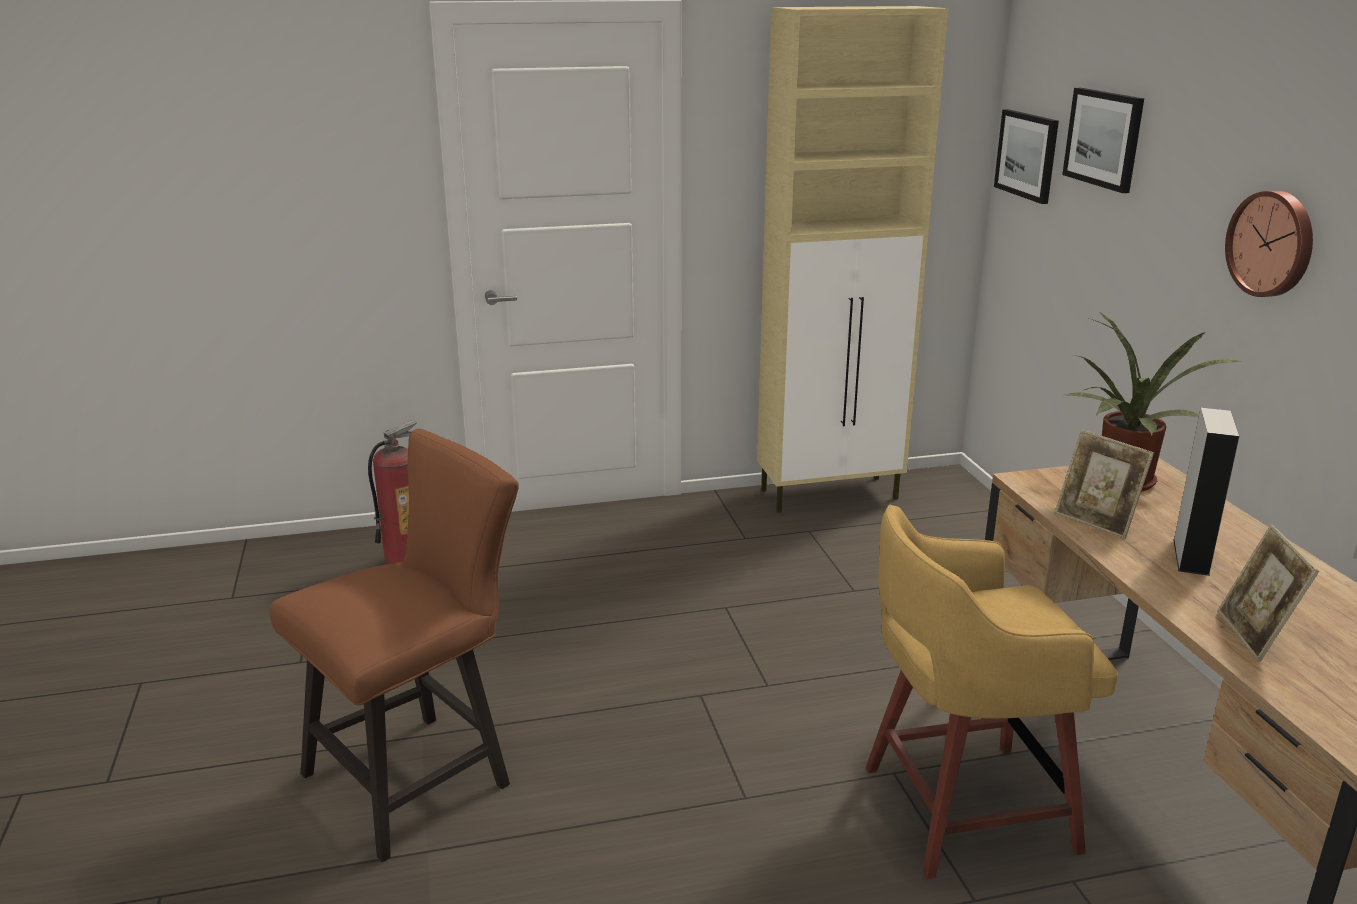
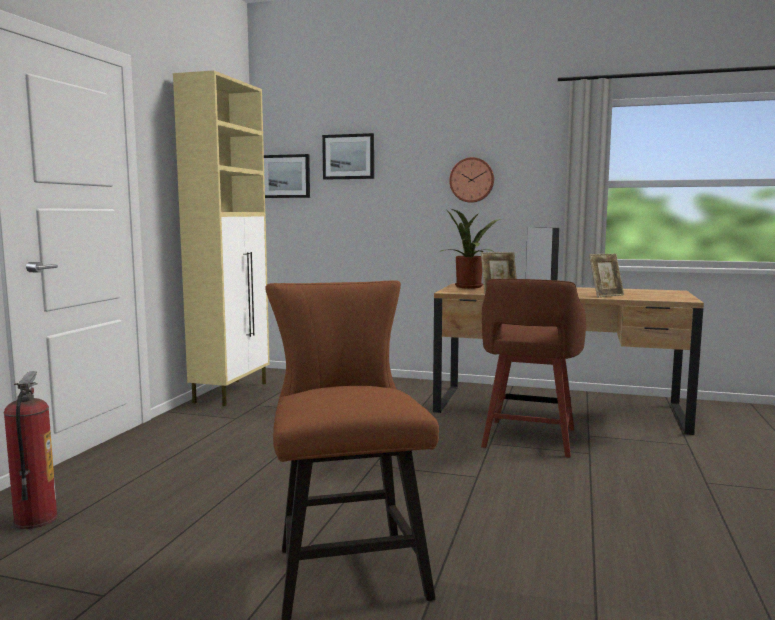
camera: 60 degrees left, 15 degrees down
yellow stool [866,505,1118,879] -> brown stool [481,279,586,457]
picture frame [1217,524,1319,662] -> picture frame turned 60 degrees counterclockwise [589,254,624,298]

